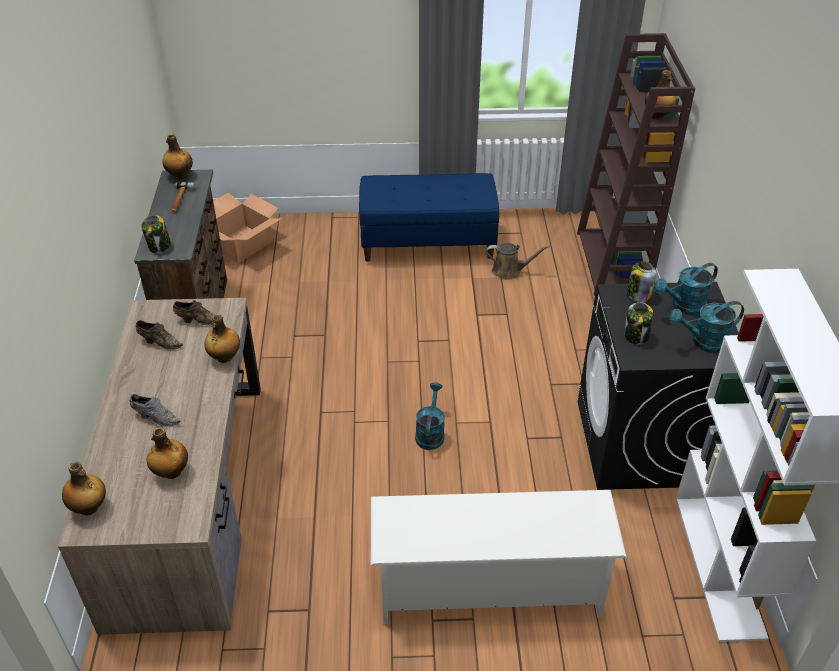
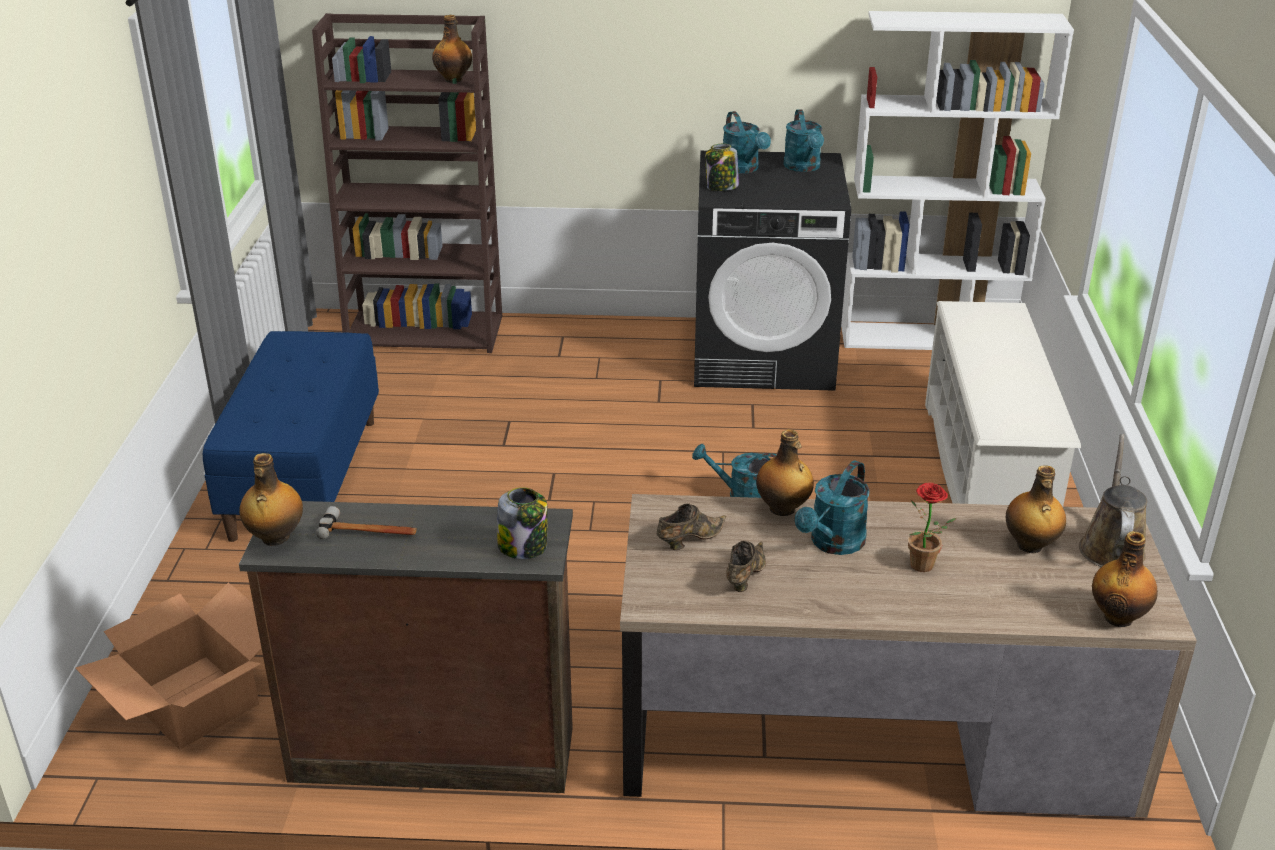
camera: 85 degrees left, 10 degrees down
grey shoe [130,394,181,427] -> potted plant [908,482,956,572]
brown shoe [173,300,215,325] -> brown shoe turned 45 degrees clockwise [657,503,726,550]
brown watering can [486,243,550,280] -> brown watering can moved to [1079,434,1147,567]
jar [624,302,653,345] -> none
none -> turquoise watering can [795,460,870,555]

